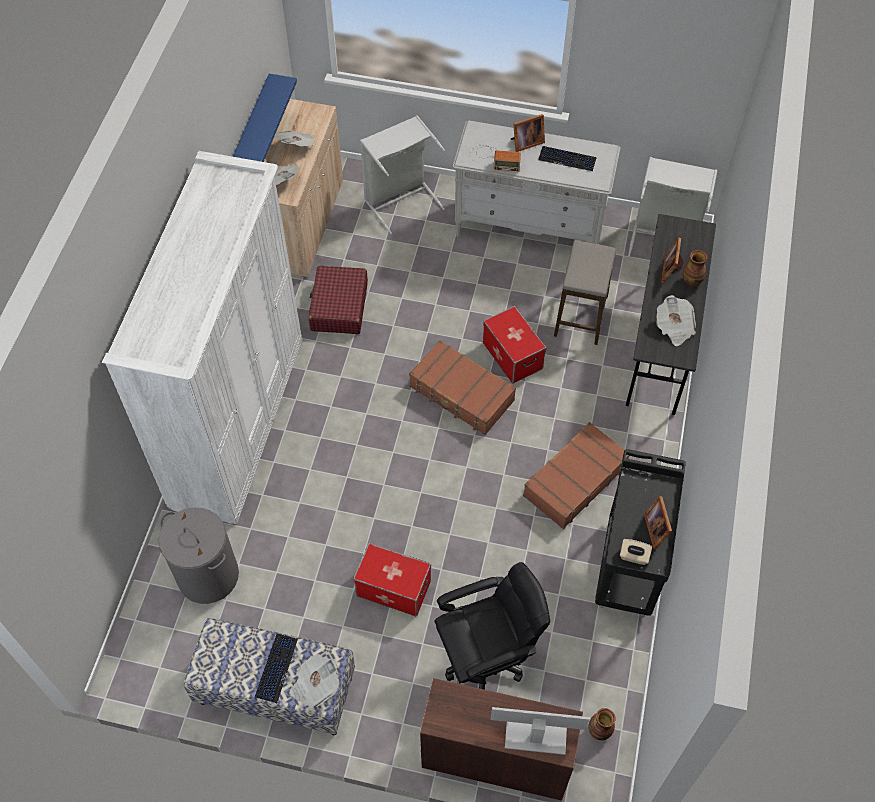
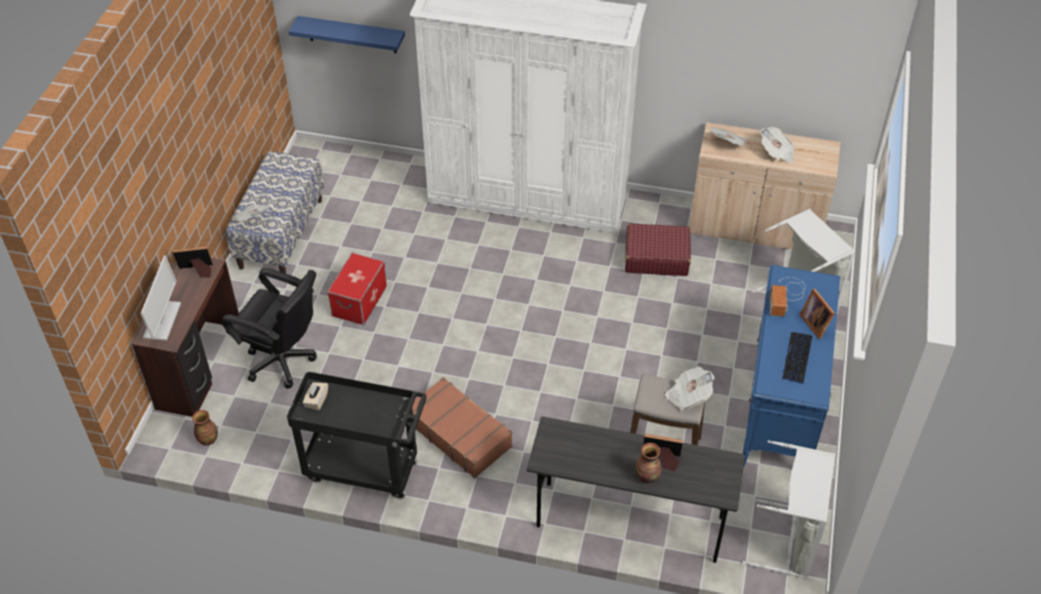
camera: 90 degrees right, 10 degrees down
grey laundry basket [159,507,239,604] -> none
blue shelf [233,74,297,162] -> blue shelf moved to [288,16,405,53]
keyboard [255,634,298,703] -> none
brown suitcase [409,340,516,435] -> none
black office chair [435,562,550,690] -> black office chair turned 45 degrees counterclockwise [222,268,317,389]
white dresser [453,120,621,244] -> blue dresser [743,265,840,466]
storage box [483,306,547,384] -> none
picture frame [644,496,672,549] -> picture frame moved to [172,246,213,278]
newspaper [656,295,696,346] -> newspaper moved to [665,367,715,411]

